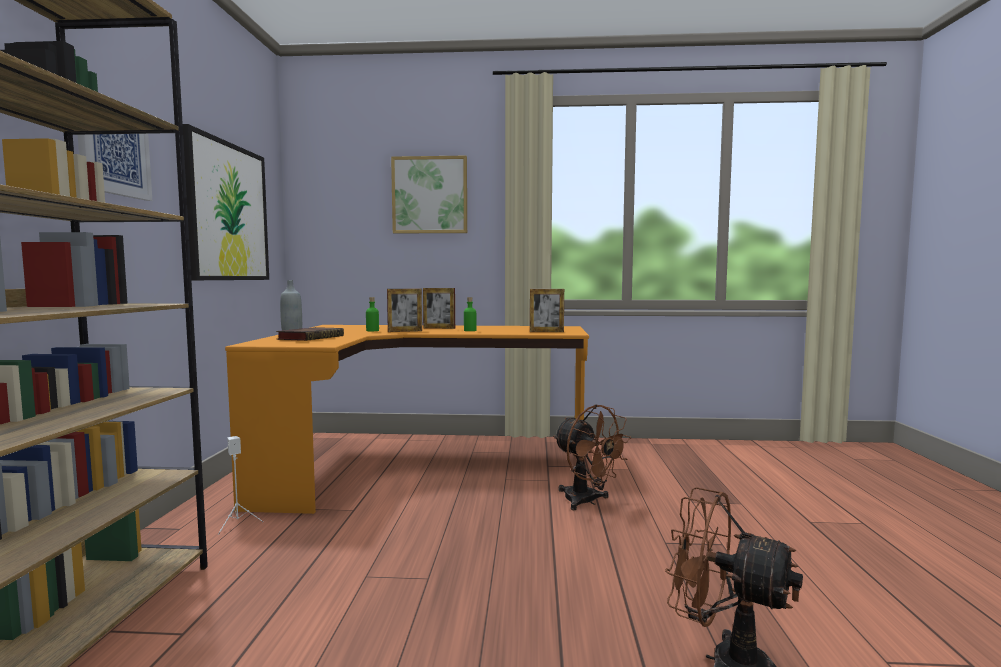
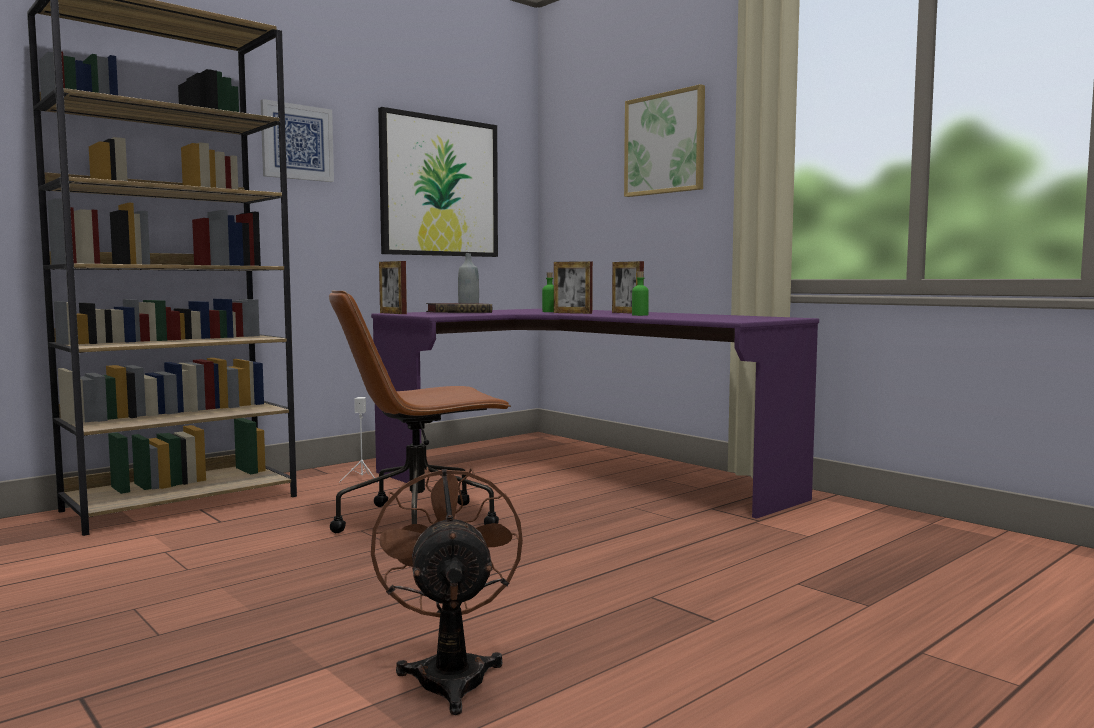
camera: 45 degrees right, 0 degrees up
orange desk [225,325,589,514] -> purple desk [371,309,819,519]
picture frame [530,289,564,332] -> picture frame moved to [379,261,407,314]
brown fan [553,404,631,510] -> none
none -> brown office chair [329,290,511,533]

